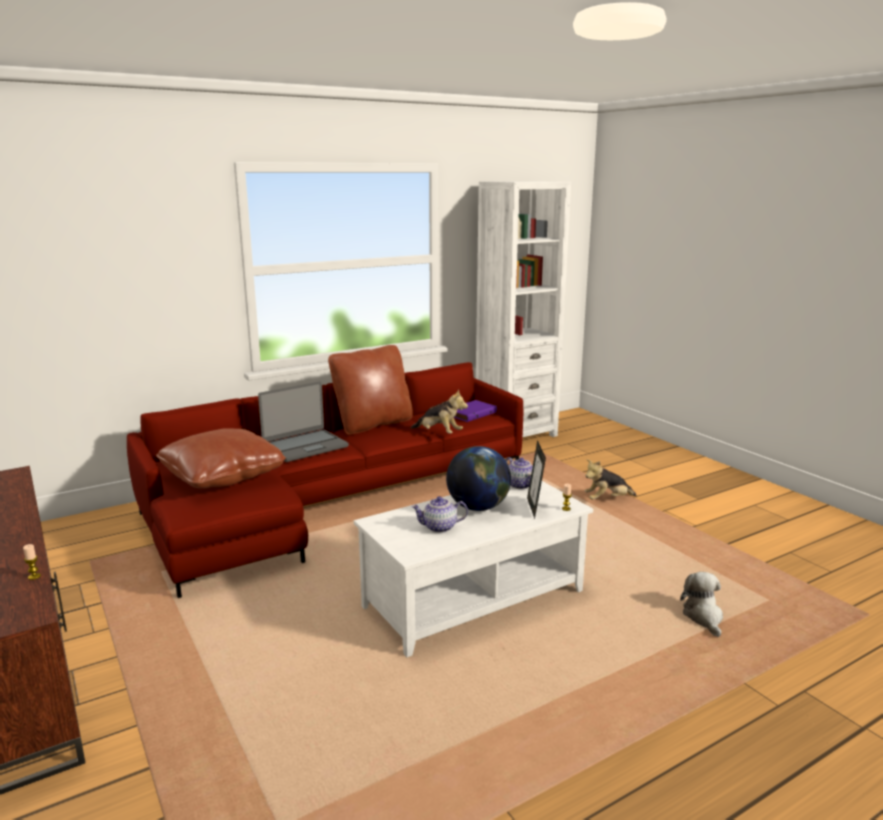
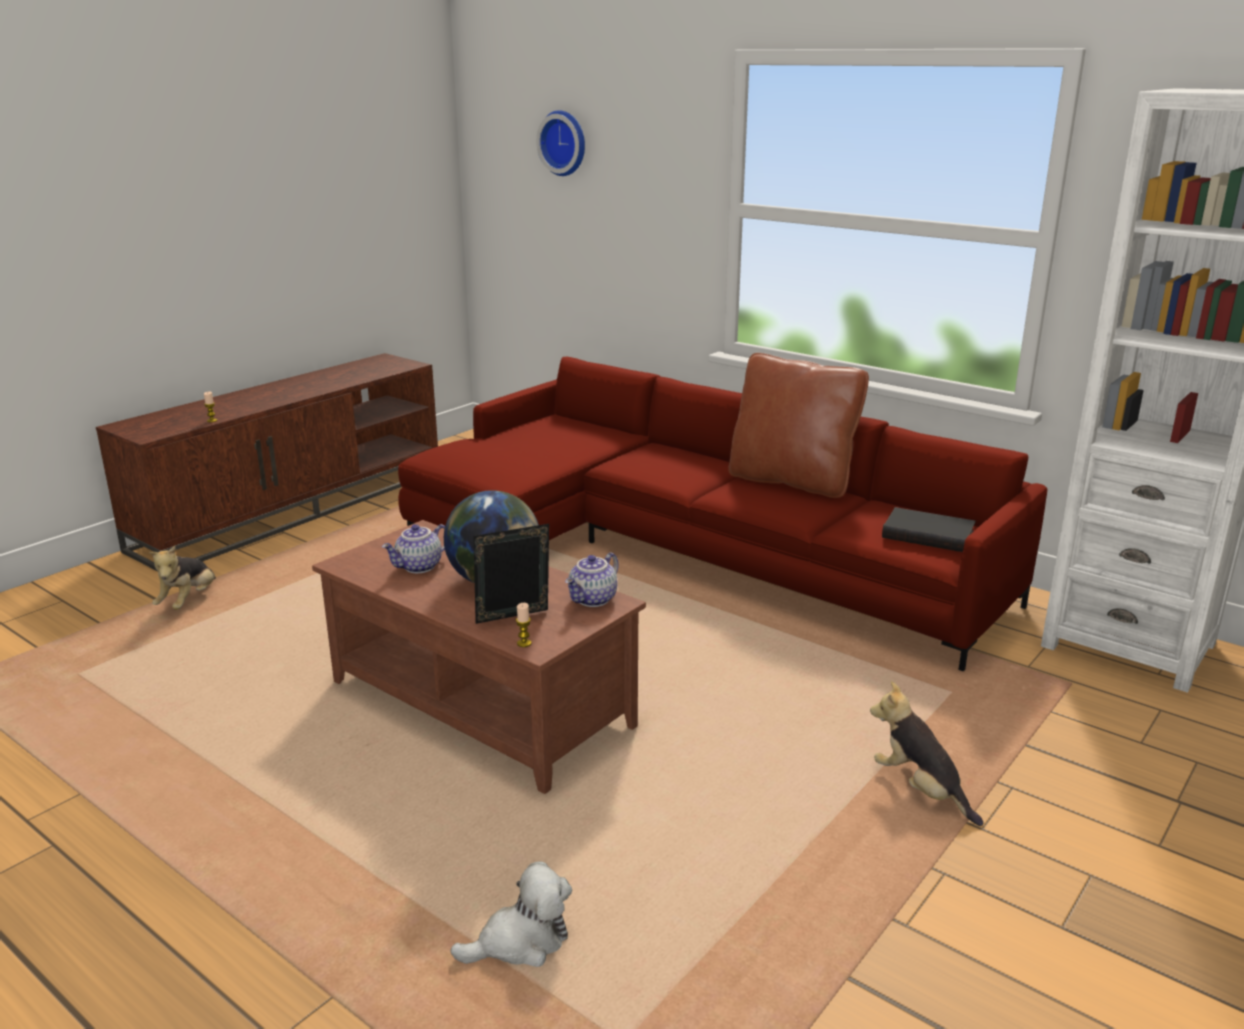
camera: 70 degrees right, 5 degrees up
brown pillow [156,428,286,488] -> none
laptop [258,381,349,462] -> none
white coffee table [354,481,593,657] -> brown coffee table [312,520,646,794]
plush toy [411,389,468,434] -> plush toy moved to [149,546,216,610]
teapot [411,496,468,533] -> teapot turned 105 degrees counterclockwise [382,524,445,573]
purple book [454,400,497,422] -> black book [882,507,976,552]
none -> wall clock [536,110,585,176]

